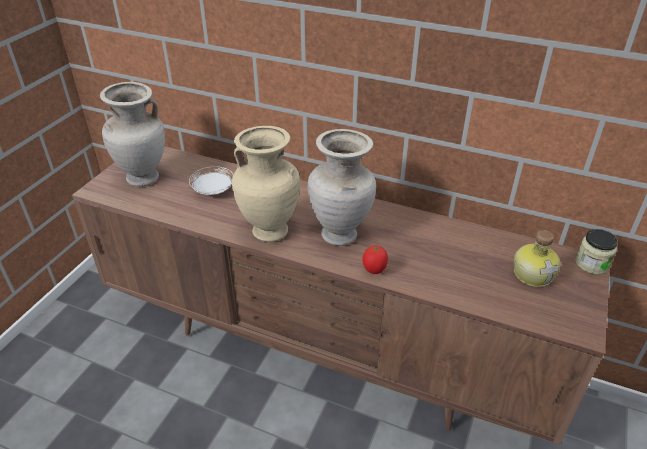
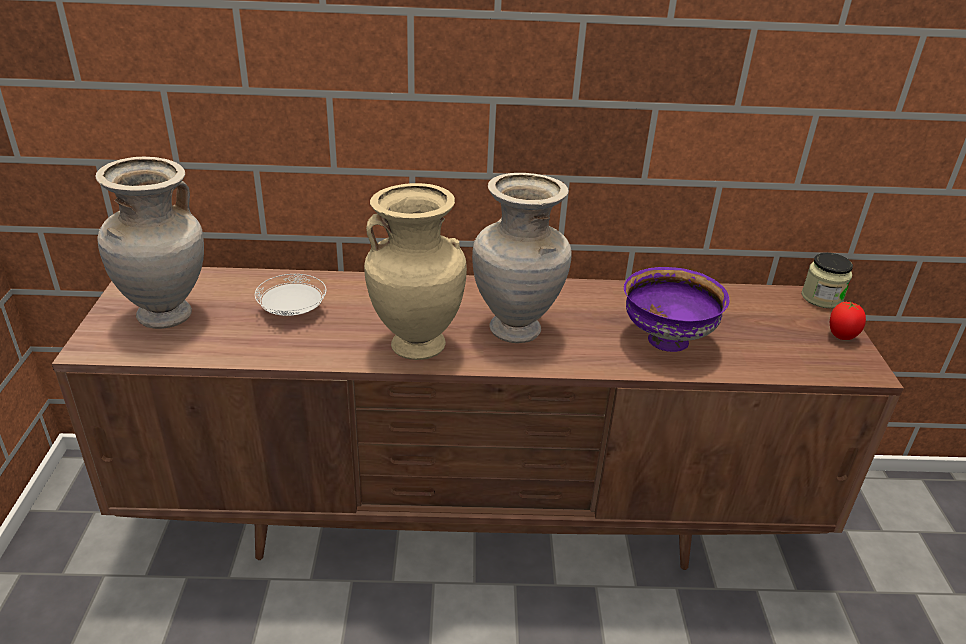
camera: 25 degrees left, 5 degrees down
tomato [362,245,388,274] -> tomato moved to [830,302,866,340]
bottle [514,230,560,287] -> none
none -> purple bowl [624,267,729,352]

